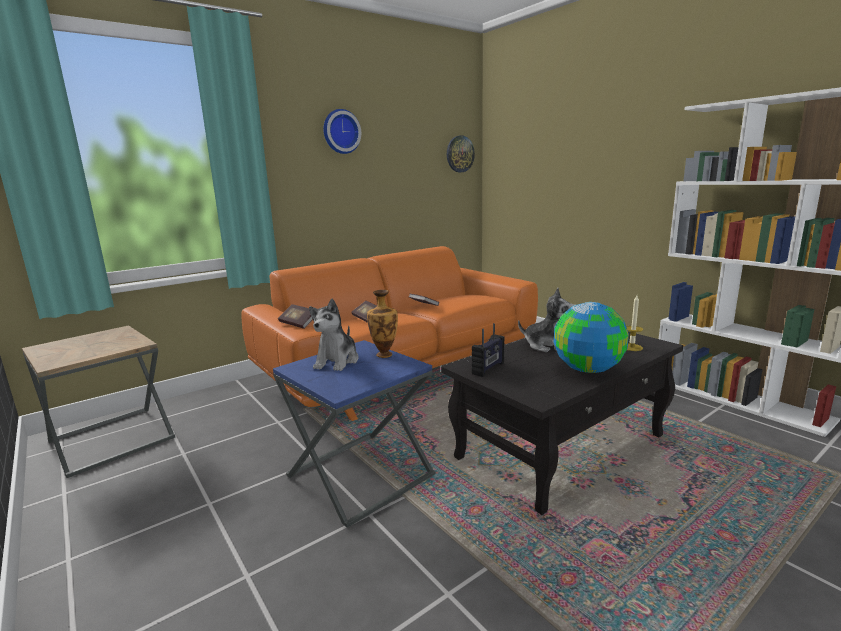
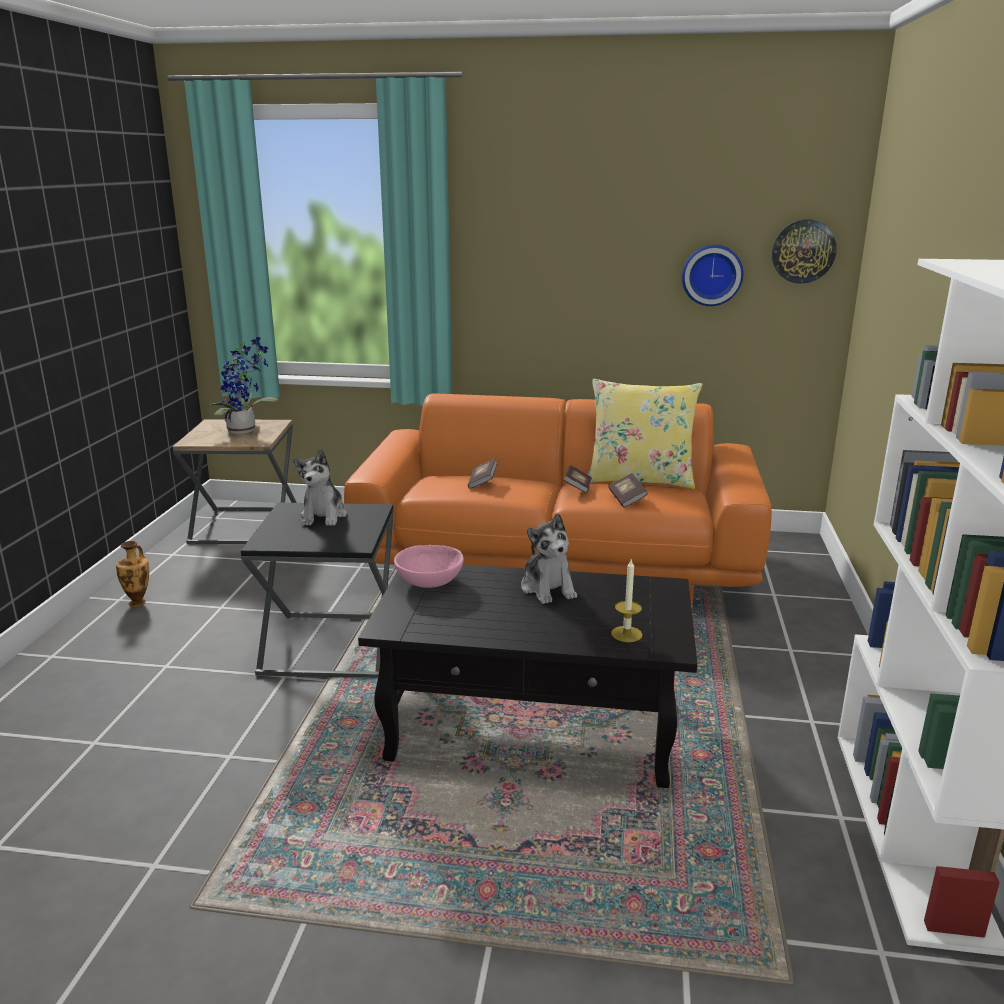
camera: 45 degrees right, 5 degrees up
blue side table [273,340,436,528] -> black side table [241,503,394,678]
book [278,304,313,329] -> book moved to [608,473,648,508]
plush toy [309,299,359,371] -> plush toy turned 60 degrees counterclockwise [293,449,347,526]
wall clock [323,109,361,154] -> wall clock moved to [682,245,743,306]
vase [367,290,398,358] -> vase moved to [116,541,149,607]
radio [472,323,505,377] -> pink bowl [394,545,464,588]
globe [554,302,629,373] -> none
none -> potted plant [208,337,278,434]
none -> yellow pillow [588,379,702,489]

